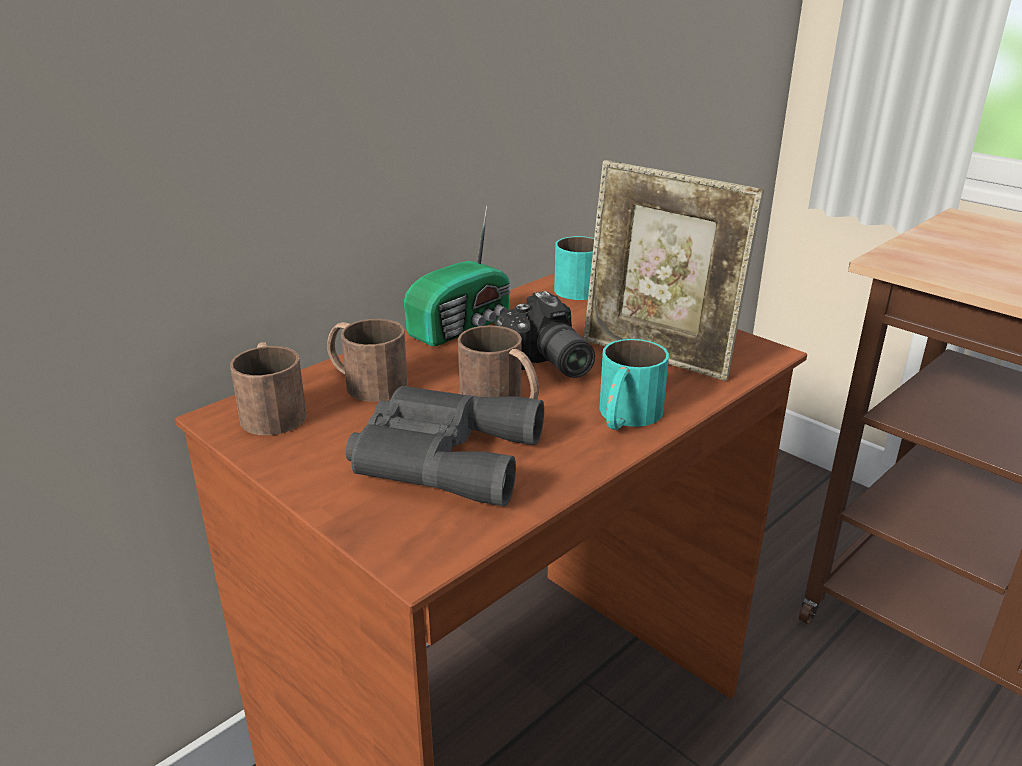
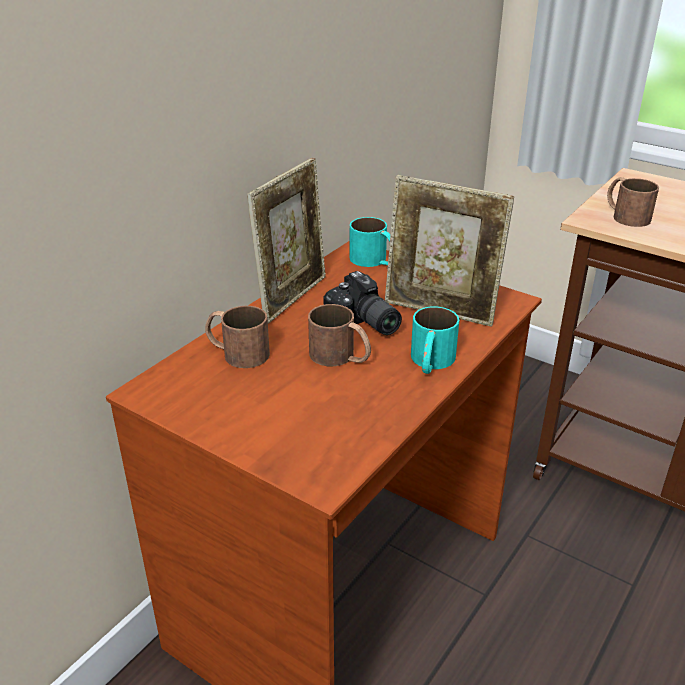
camera: 10 degrees left, 5 degrees up
brown mug [230,342,307,435] -> brown mug moved to [607,177,659,227]
grey binoculars [346,386,544,506] -> none
radio [404,205,511,346] -> picture frame [247,158,326,324]

